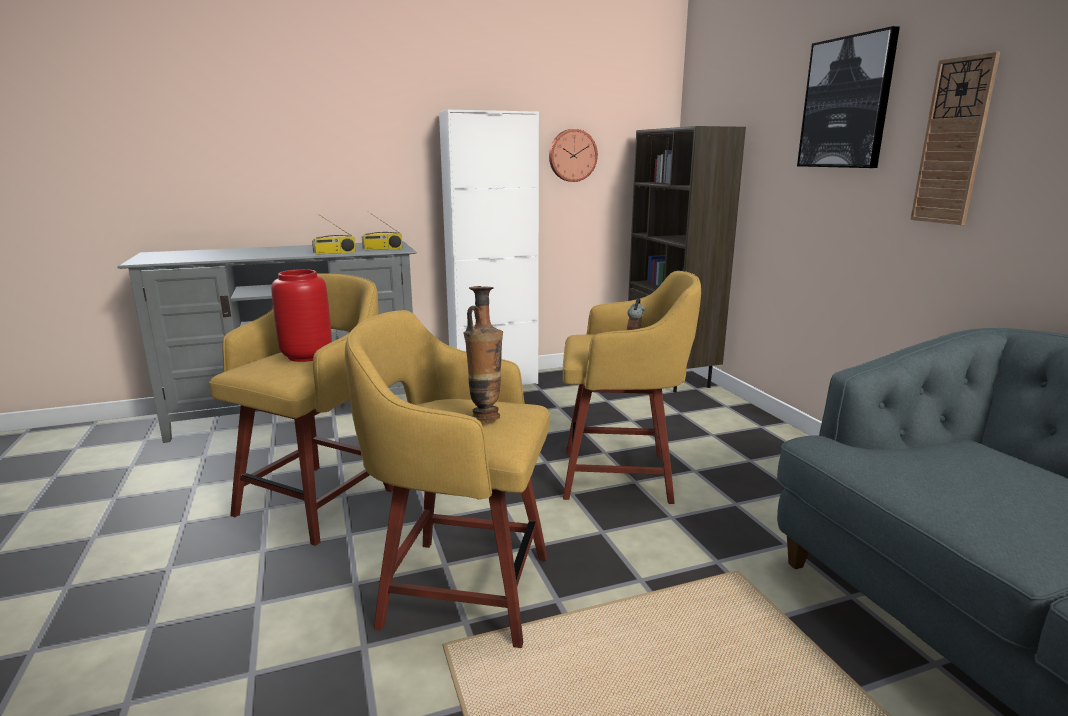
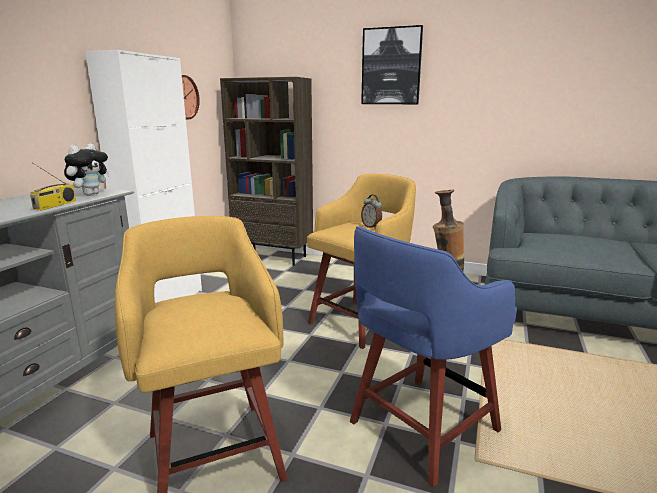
camera: 50 degrees left, 0 degrees up
red vase [271,269,332,362] -> none
yellow stool [345,310,550,648] -> blue stool [350,226,517,487]
radio [362,212,403,250] -> plush toy [64,143,109,196]
wall clock [910,52,1000,225] -> none

